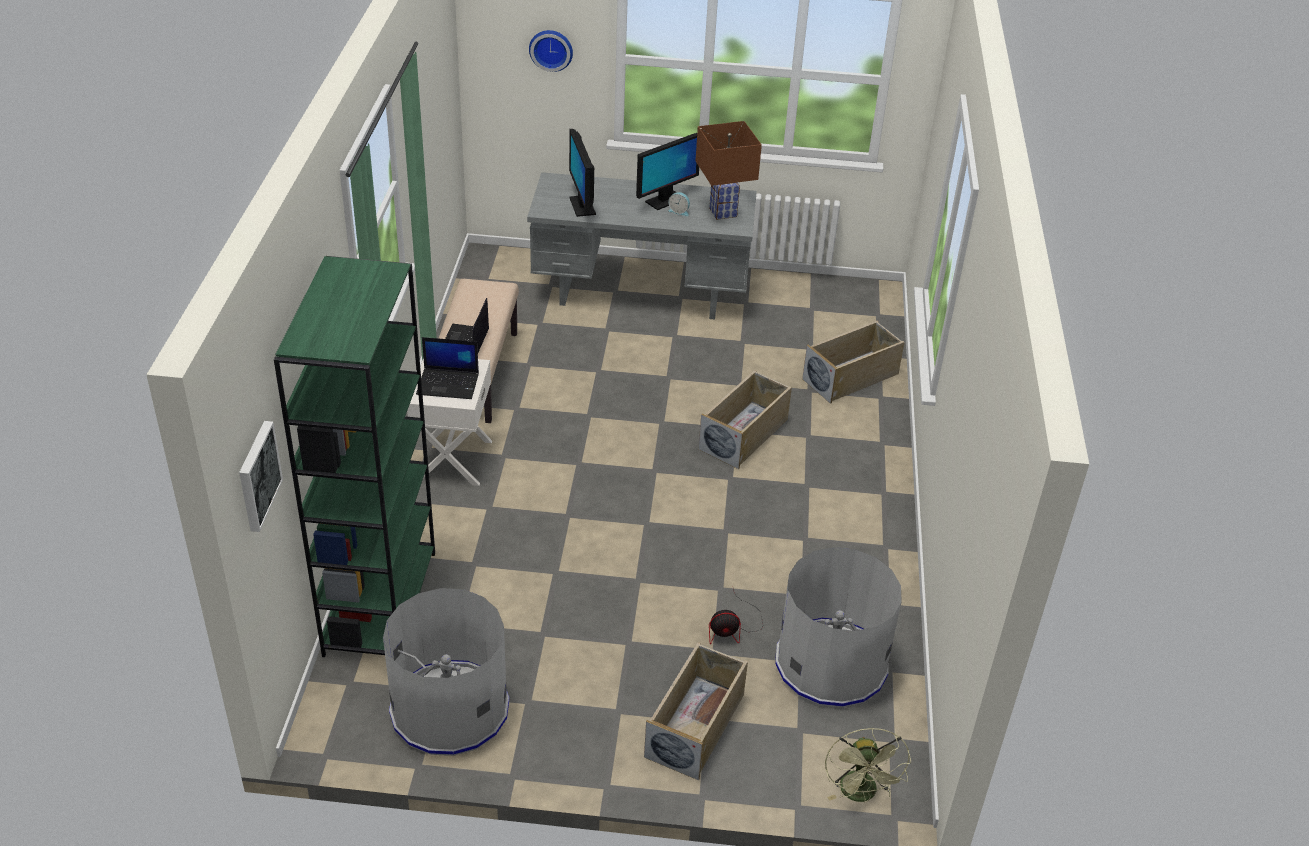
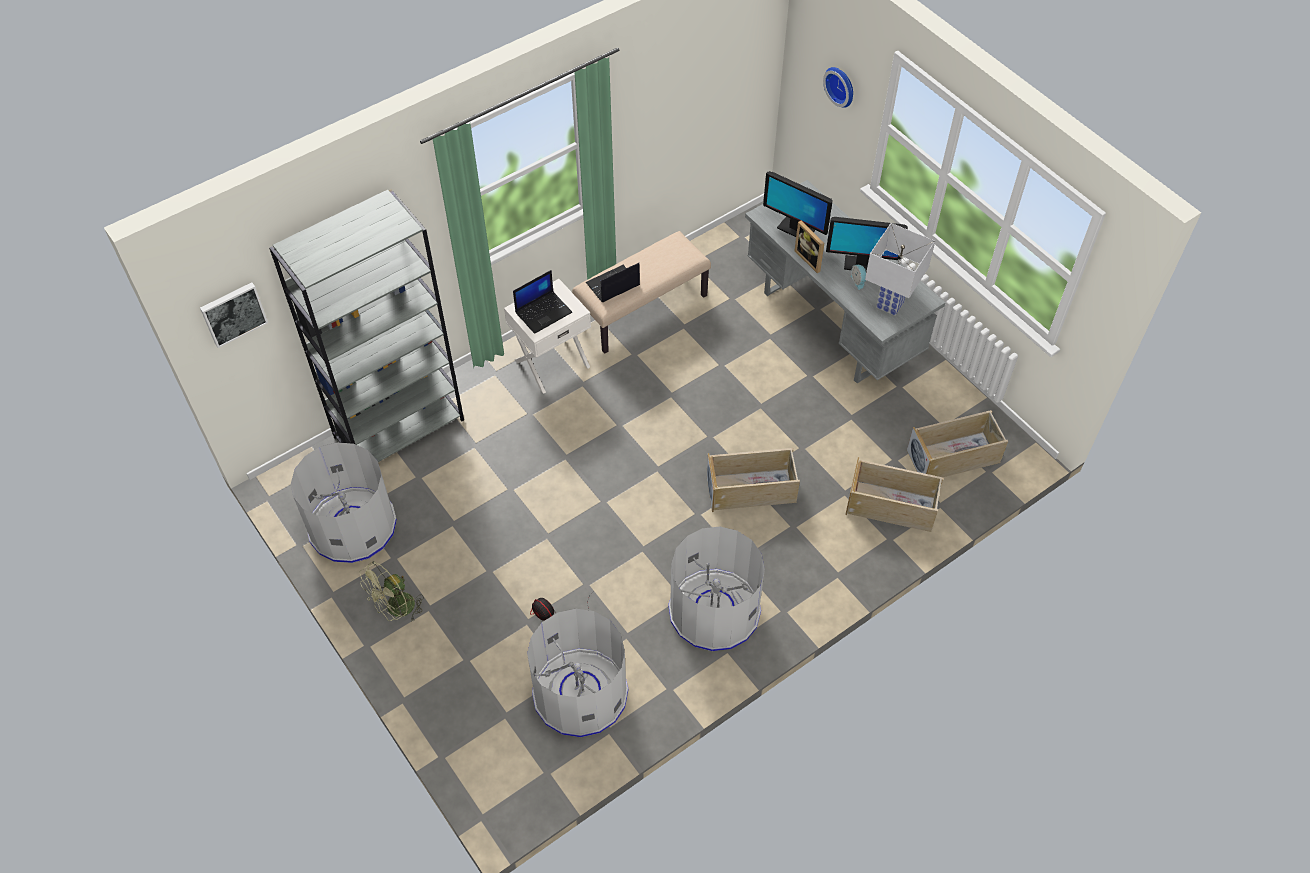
camera: 50 degrees right, 15 degrees up
green bookcase [274,256,435,657] -> grey bookcase [269,189,464,462]
laptop [416,337,479,399] -> laptop turned 90 degrees counterclockwise [513,270,572,334]
monitor [569,129,596,217] -> monitor turned 90 degrees counterclockwise [763,171,833,237]
beige storage box [644,642,748,780] -> beige storage box moved to [907,410,1008,477]
brown table lamp [696,121,762,220] -> white table lamp [865,223,935,316]
green fan [825,728,911,802] -> green fan moved to [360,561,424,622]
none -> grey trash can [668,527,765,651]
none -> picture frame [794,221,824,273]

